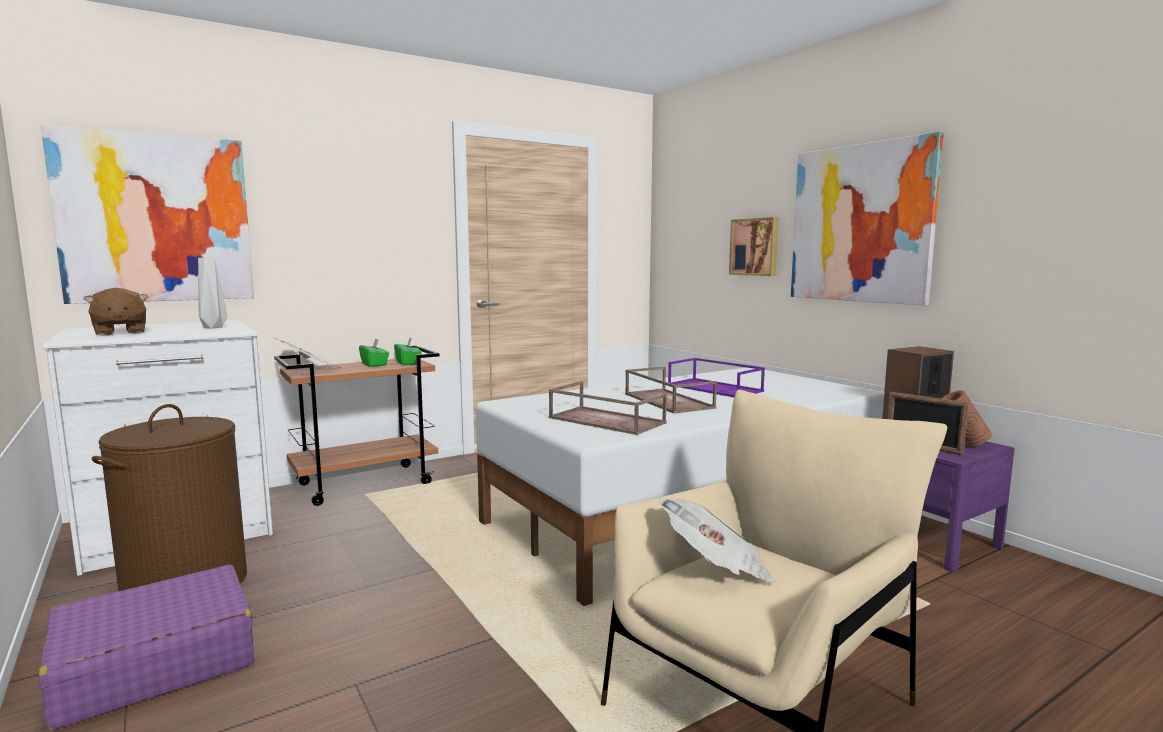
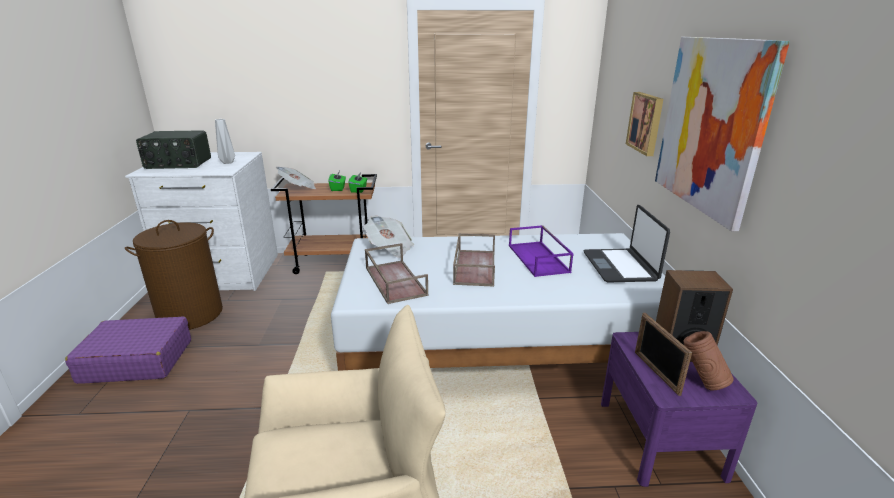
camera: 30 degrees right, 15 degrees up
picture [41,124,254,304] -> none
brown plush toy [84,288,148,336] -> radio [136,130,211,169]
newspaper [659,498,776,583] -> newspaper moved to [364,216,414,257]
none -> laptop [584,205,670,283]

